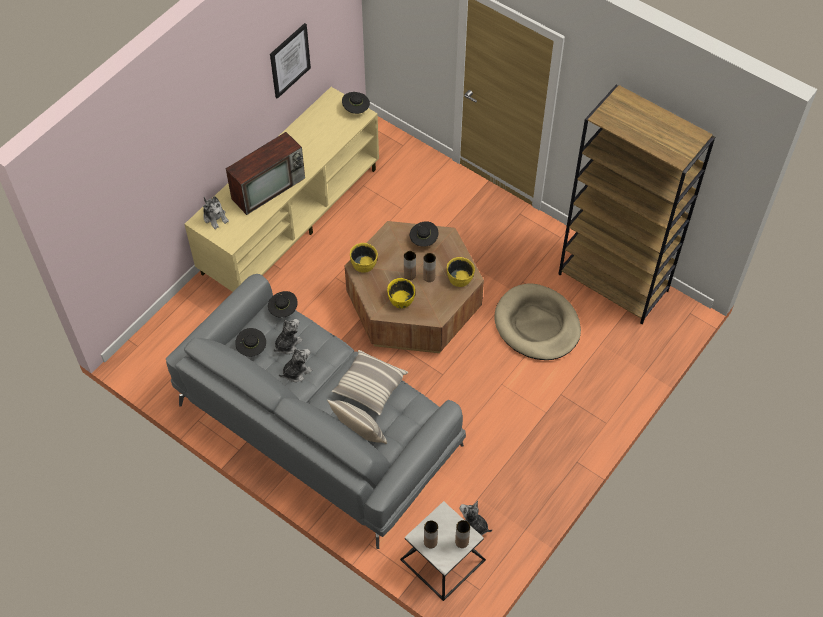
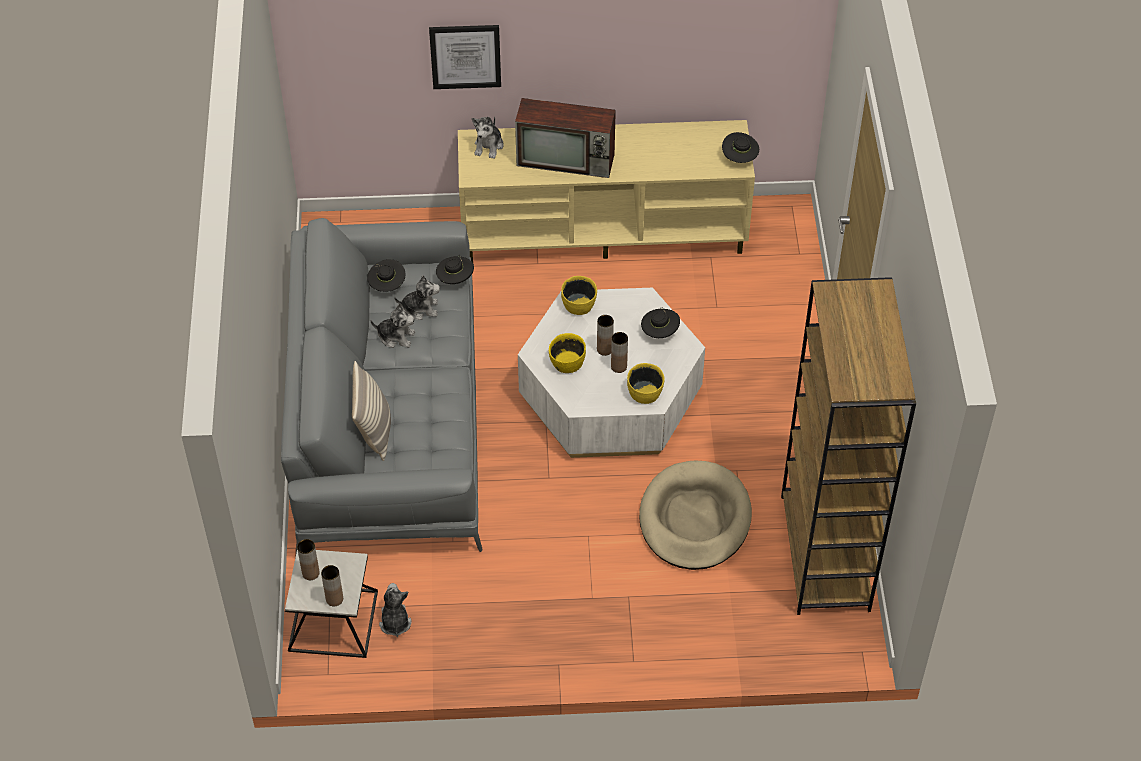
camera: 50 degrees right, 5 degrees down
picture [270,23,311,99] -> picture moved to [429,25,501,89]
pillow [332,350,408,415] -> none
brown coffee table [345,221,484,353] -> white coffee table [518,288,705,458]

